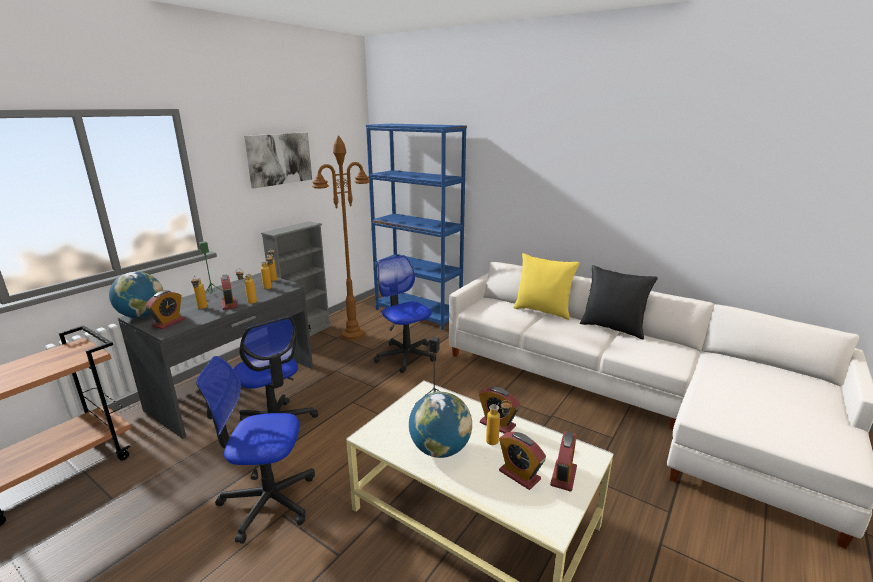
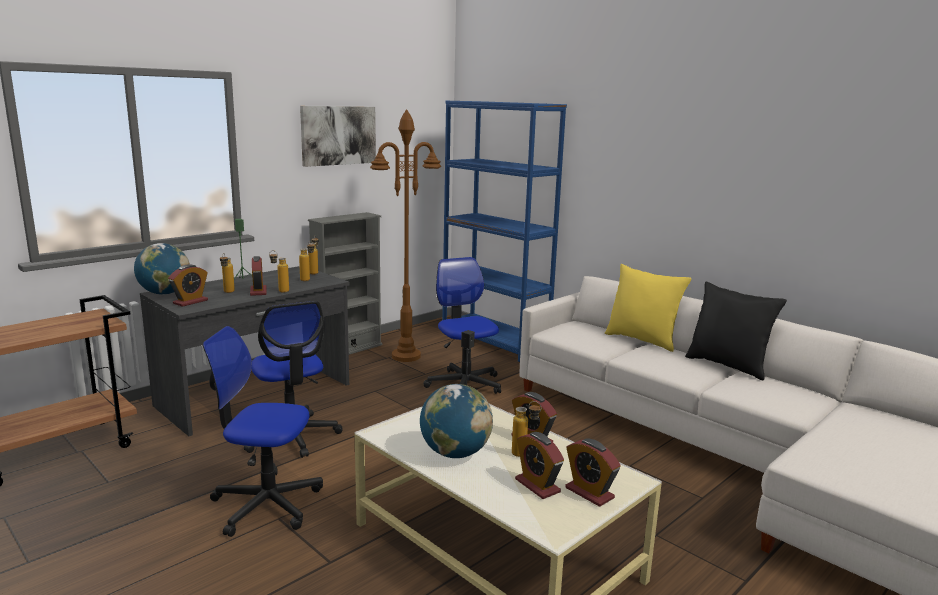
camera: 10 degrees right, 5 degrees down
alarm clock [550,431,577,492] -> alarm clock turned 105 degrees clockwise [565,438,621,507]

